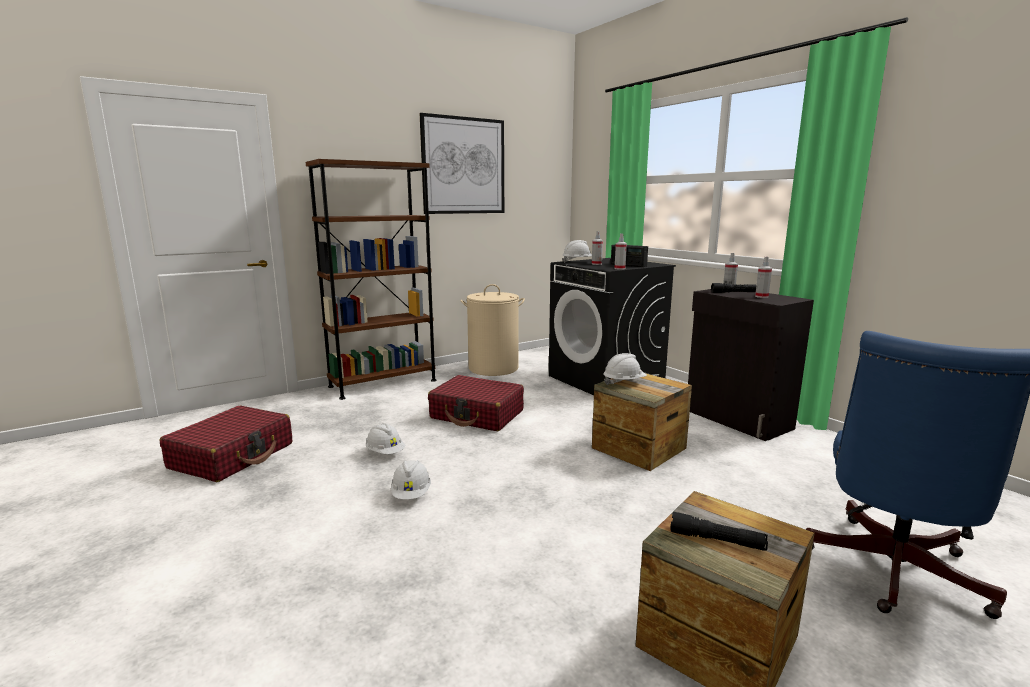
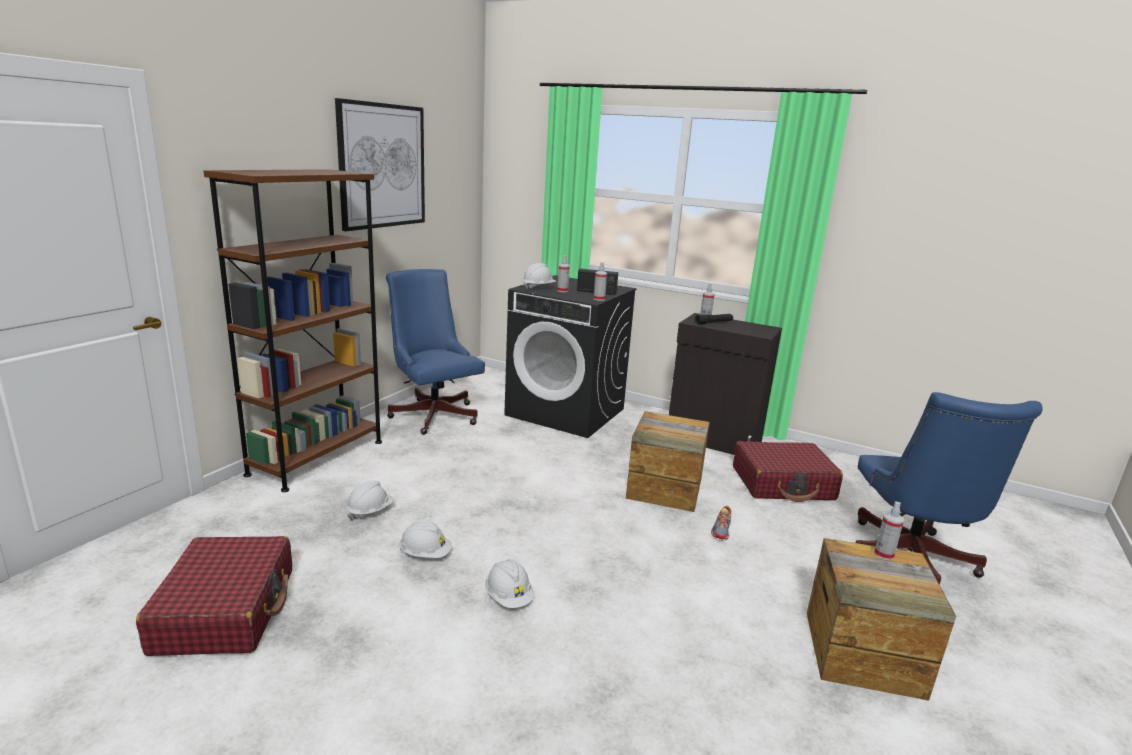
camera: 30 degrees left, 5 degrees up
red suitcase [428,375,524,431] -> red suitcase moved to [733,441,843,502]
beige laundry basket [461,284,525,376] -> blue office chair [386,269,485,435]
white hard hat [603,353,647,385] -> white hard hat moved to [346,481,394,520]
black flashlight [670,512,768,551] -> none
spray bottle [755,257,772,298] -> spray bottle moved to [874,502,904,560]
none -> shoe [711,506,732,540]

